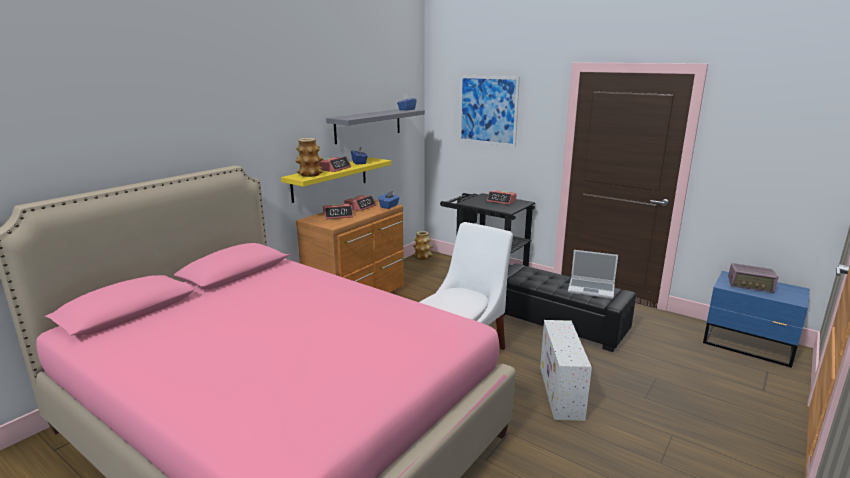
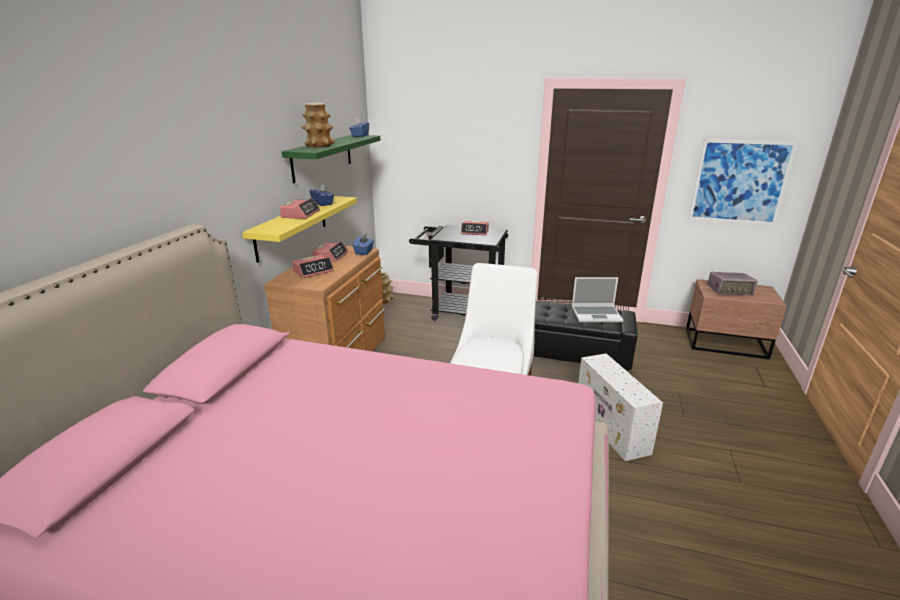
camera: 20 degrees left, 5 degrees up
vase [295,138,323,177] -> vase moved to [302,103,335,148]
grey shelf [326,109,425,144] -> green shelf [282,135,380,183]
picture [459,75,520,147] -> picture moved to [688,139,798,225]
blue nightstand [703,271,810,368] -> brown nightstand [686,279,787,359]

